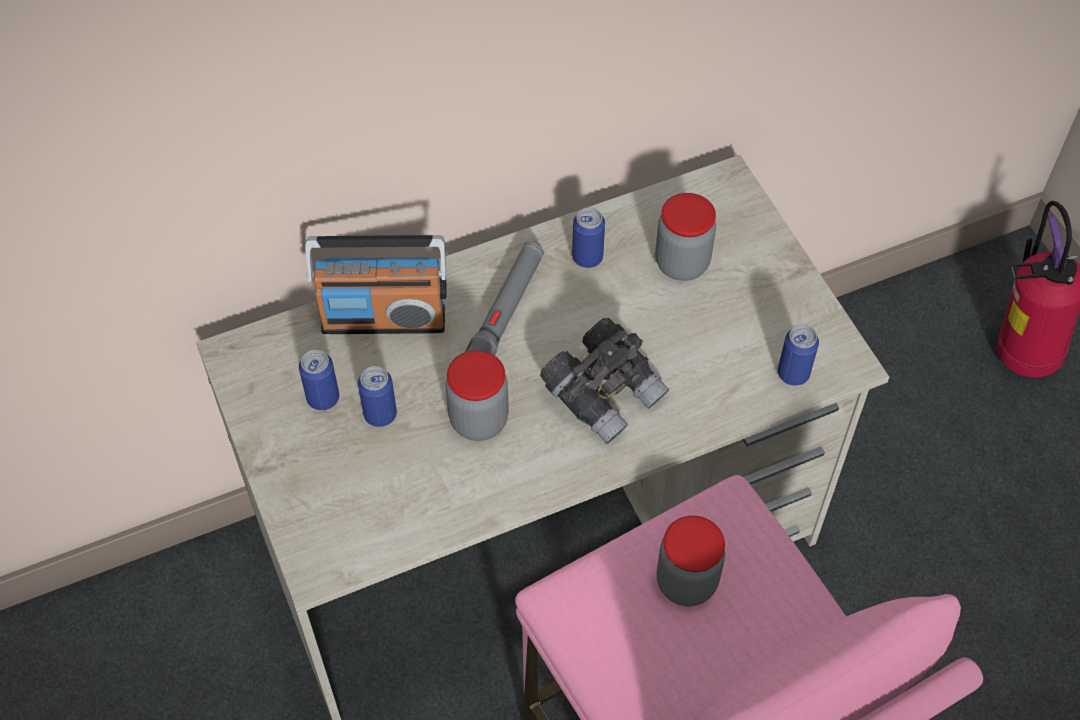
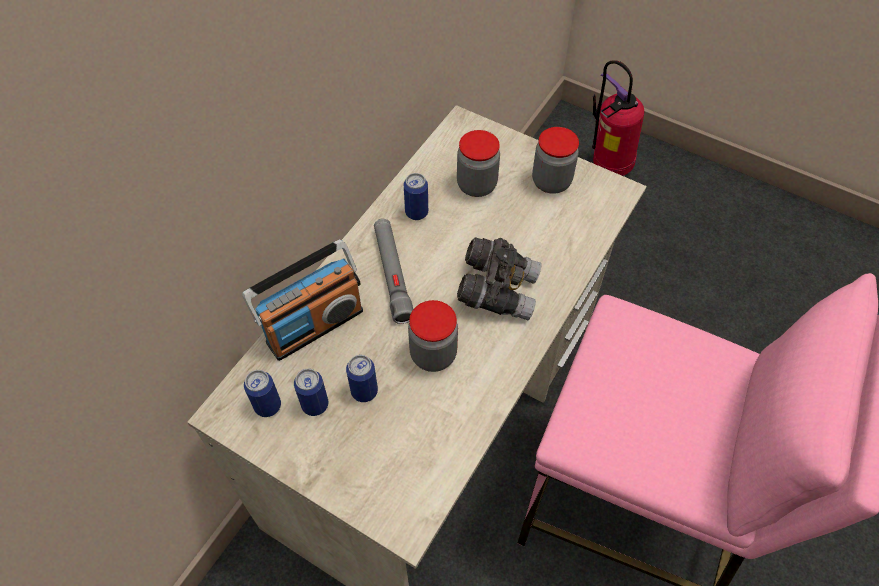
camera: 35 degrees left, 0 degrees up
jar [656,516,725,606] -> jar moved to [532,127,579,194]
can [778,325,819,386] -> can moved to [244,370,281,417]

